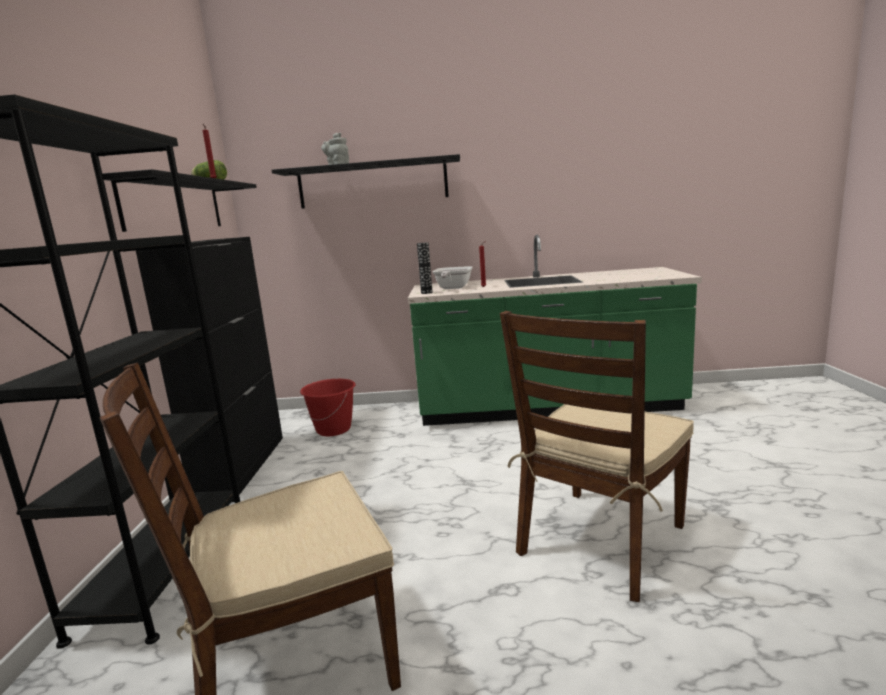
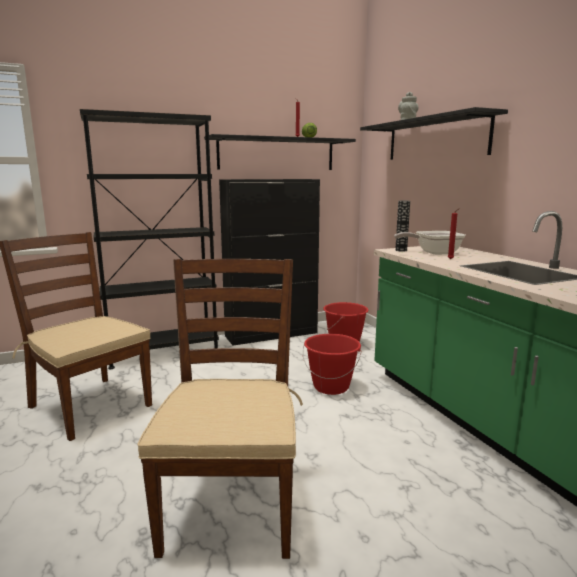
camera: 65 degrees right, 0 degrees up
brown chair [500,311,694,602] -> brown chair turned 75 degrees clockwise [137,259,303,559]
none -> red bucket [303,334,362,395]

